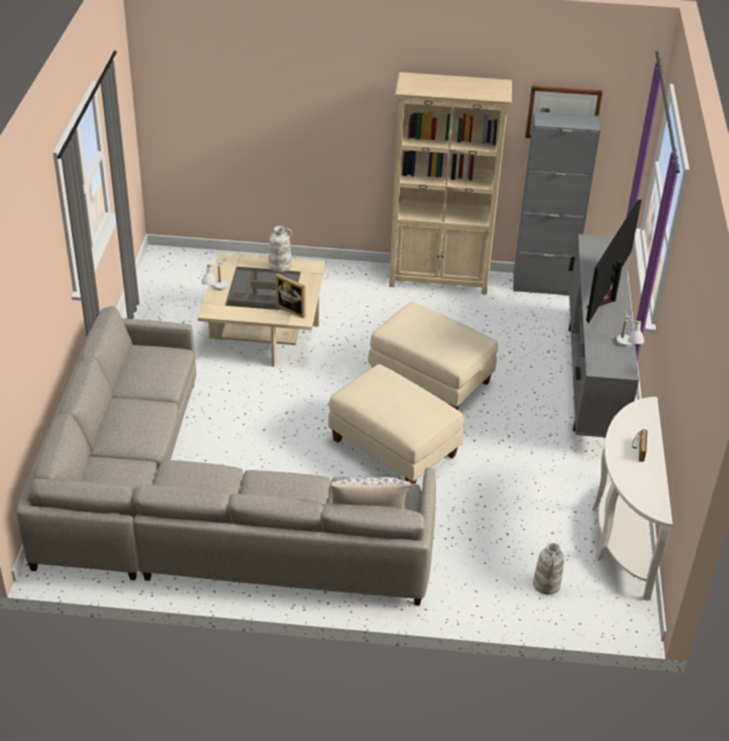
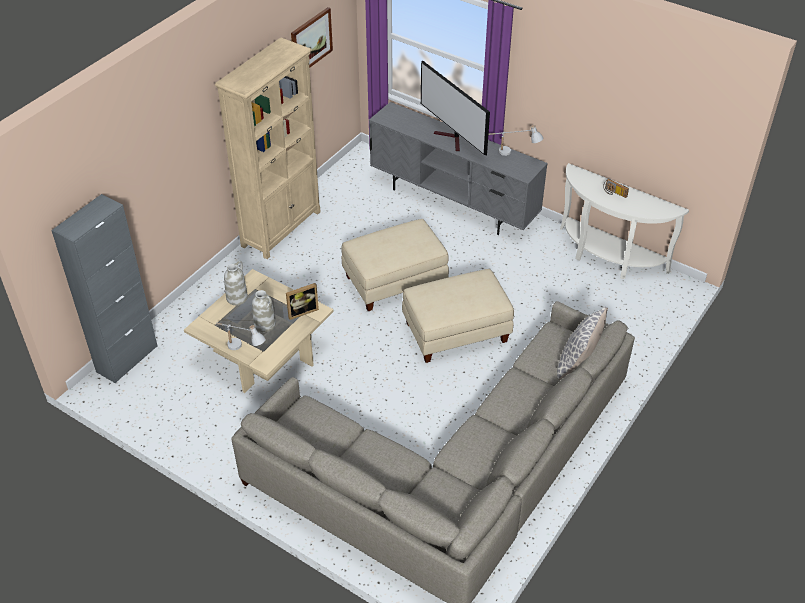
camera: 60 degrees left, 5 degrees up
grey cabinet [513,111,600,295] -> grey cabinet moved to [51,194,158,384]
white vase [533,543,564,595] -> white vase moved to [252,290,276,332]

